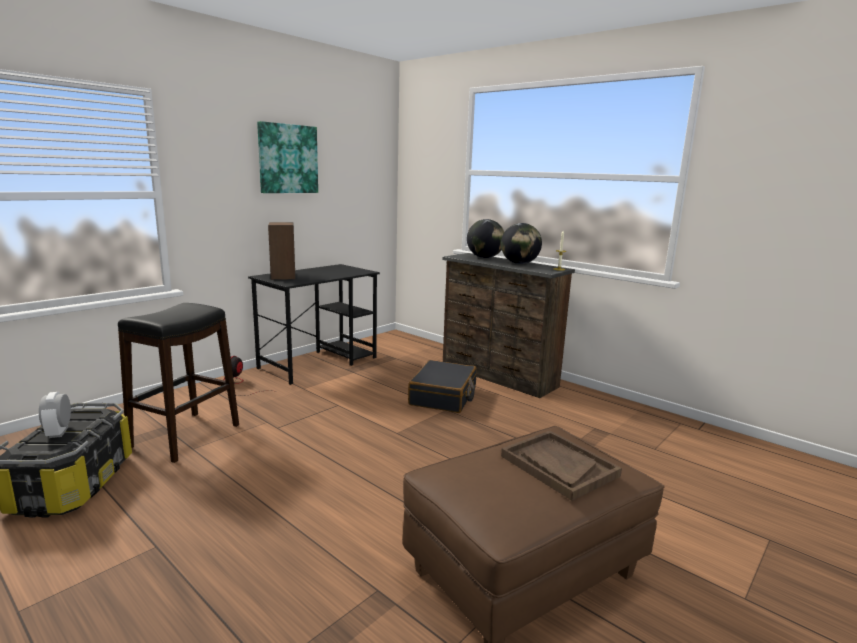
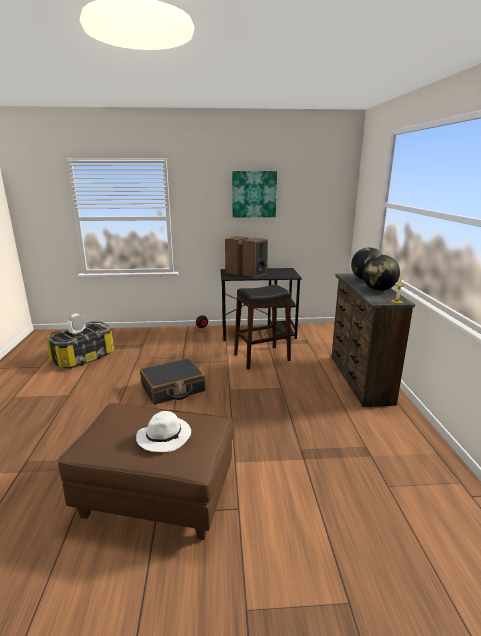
camera: 45 degrees right, 5 degrees up
black stool [118,303,239,463] -> black stool moved to [234,284,291,369]
black suitcase [408,360,477,413] -> black suitcase moved to [140,358,206,405]
brown tray [501,431,622,501] -> white hat [136,411,191,452]
none -> speaker [243,238,268,278]

